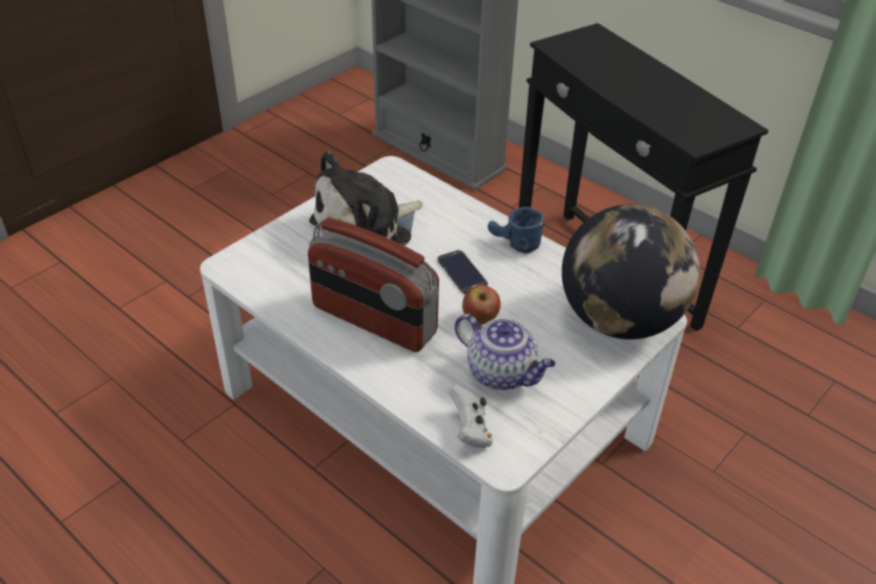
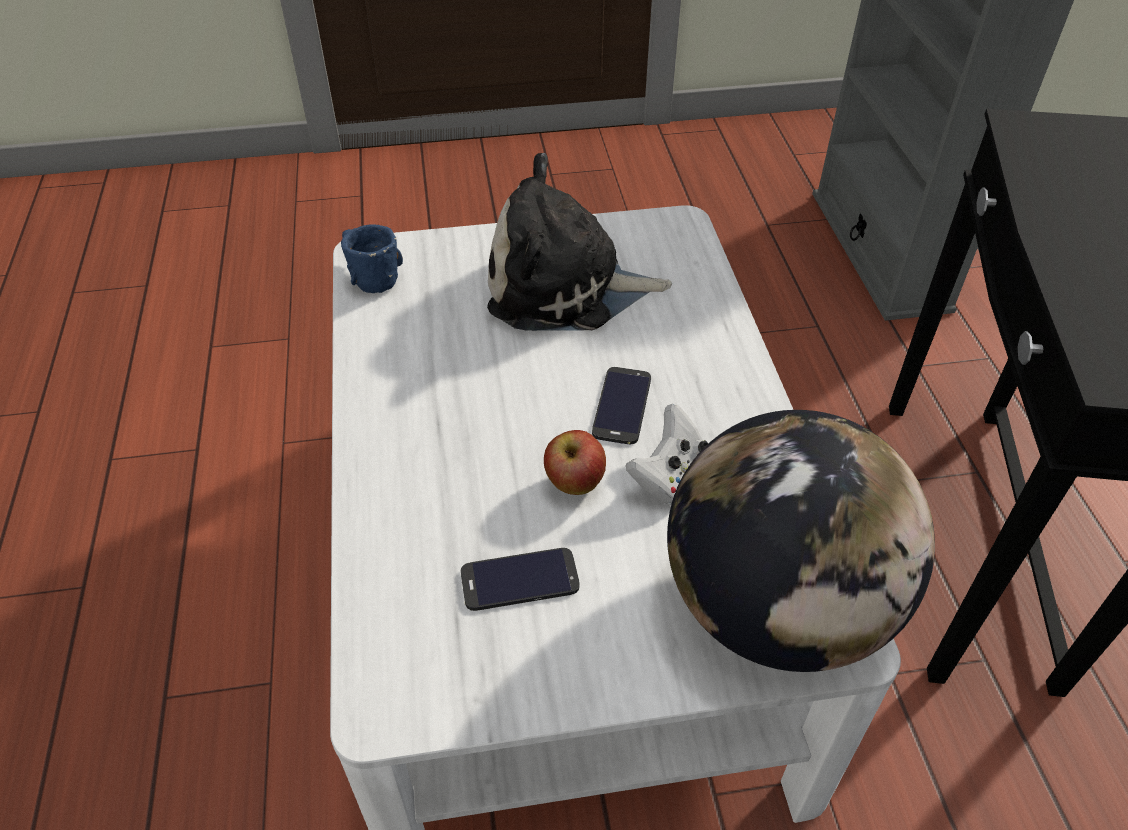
camera: 40 degrees right, 5 degrees up
radio [308,218,439,352] -> none
white game controller [447,385,493,448] -> white game controller moved to [626,404,708,505]
teapot [455,313,556,390] -> phone [461,548,580,611]
blue mug [488,207,544,253] -> blue mug moved to [341,224,403,293]

